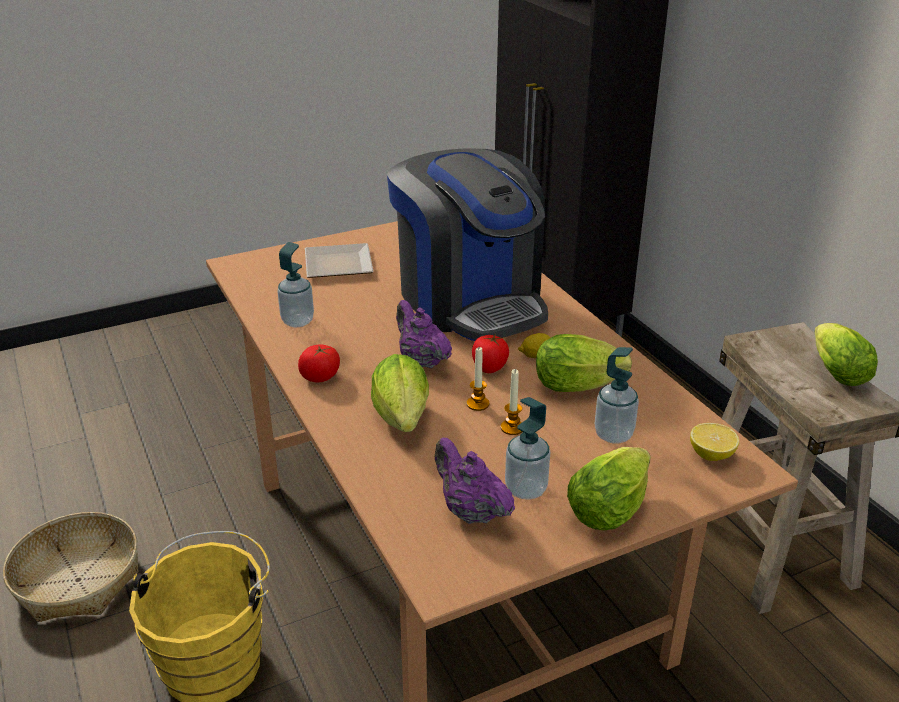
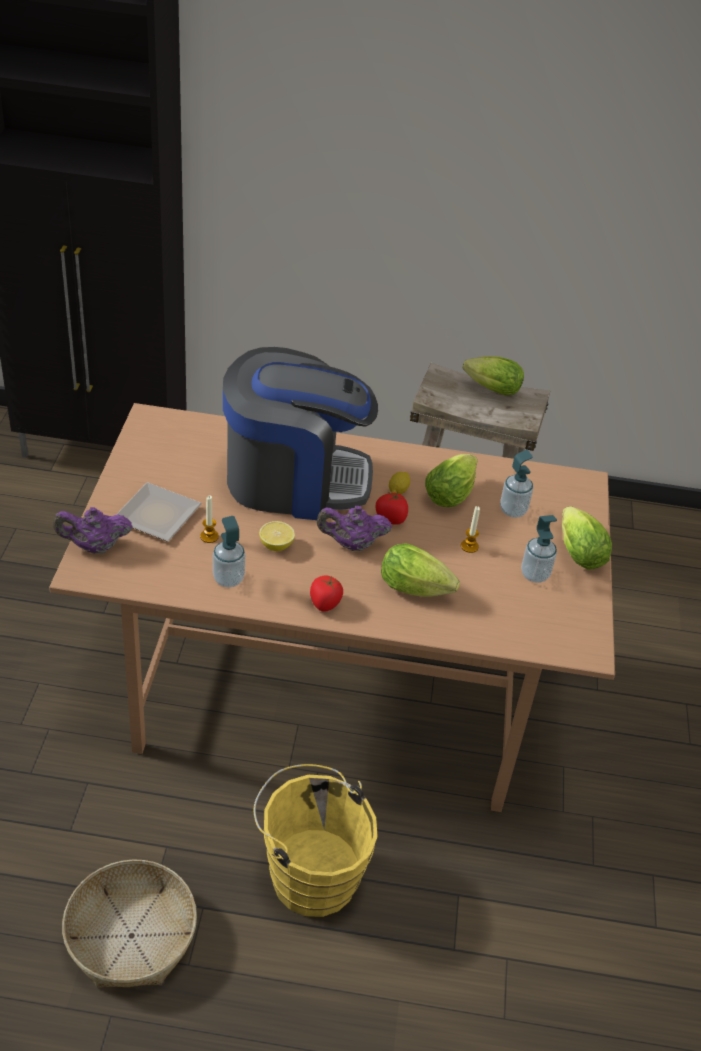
camera: 60 degrees left, 10 degrees up
purple teapot [435,438,515,524] -> purple teapot moved to [53,507,133,554]
candle [467,347,490,411] -> candle moved to [200,496,219,543]
lemon [690,423,739,461] -> lemon moved to [259,521,295,551]

